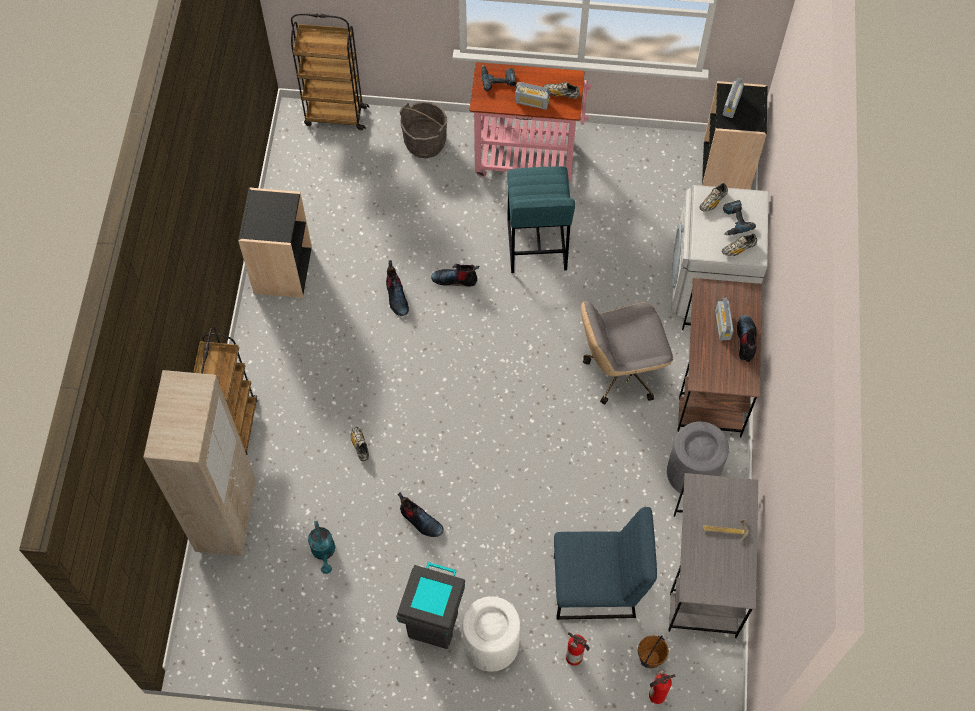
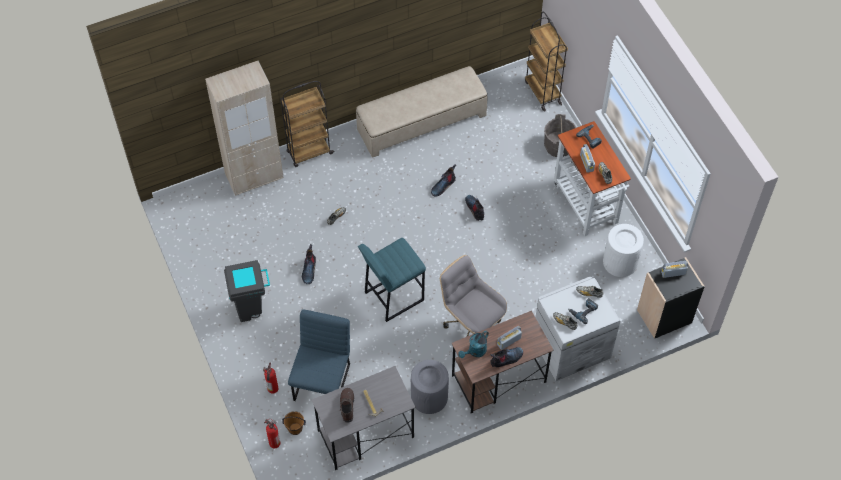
camera: 60 degrees right, 5 degrees down
black bookcase [238,187,312,298] -> beige bench [356,66,488,158]
turquoise watering can [308,521,335,574] -> turquoise watering can moved to [458,331,489,358]
white trash can [462,596,520,672] -> white trash can moved to [603,224,644,277]
pink cart [469,62,591,185] -> white cart [554,121,631,236]
turquoise stool [507,166,575,273] -> turquoise stool moved to [358,238,426,322]
blue chair [554,507,657,620] -> blue chair turned 135 degrees counterclockwise [288,309,350,401]
none -> brown boot [339,388,354,423]

